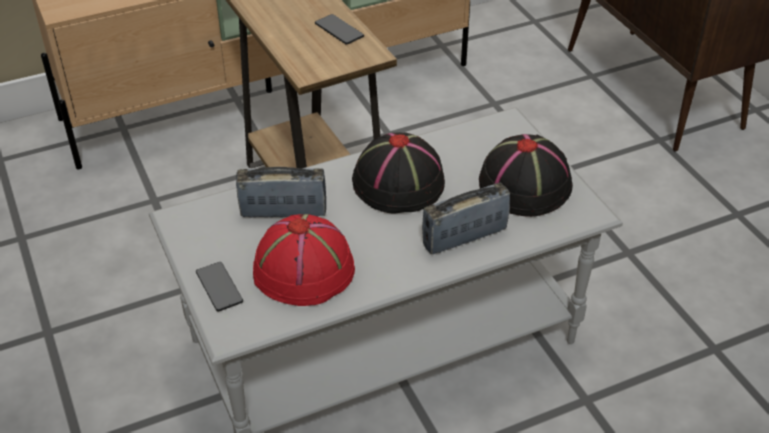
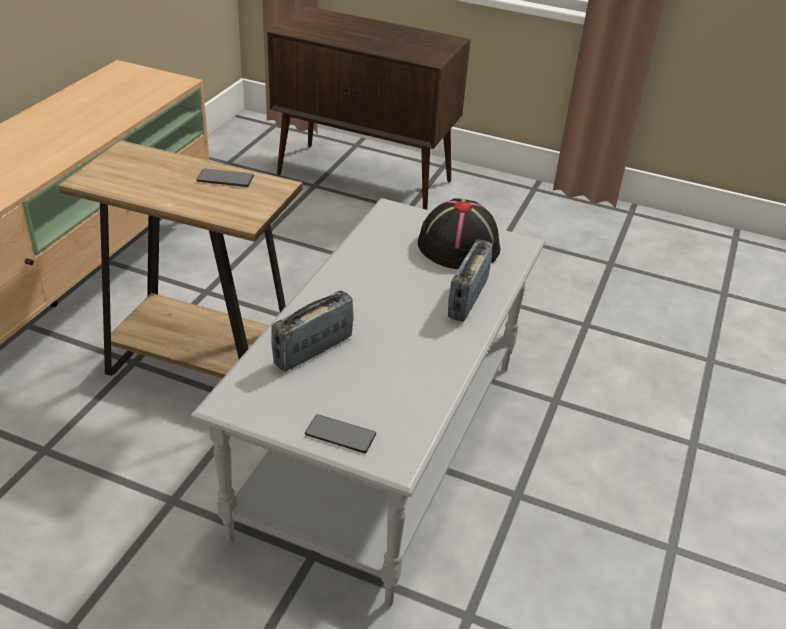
camera: 45 degrees left, 5 degrees down
red hat [253,214,355,306] -> none
black hat [352,132,445,213] -> none

